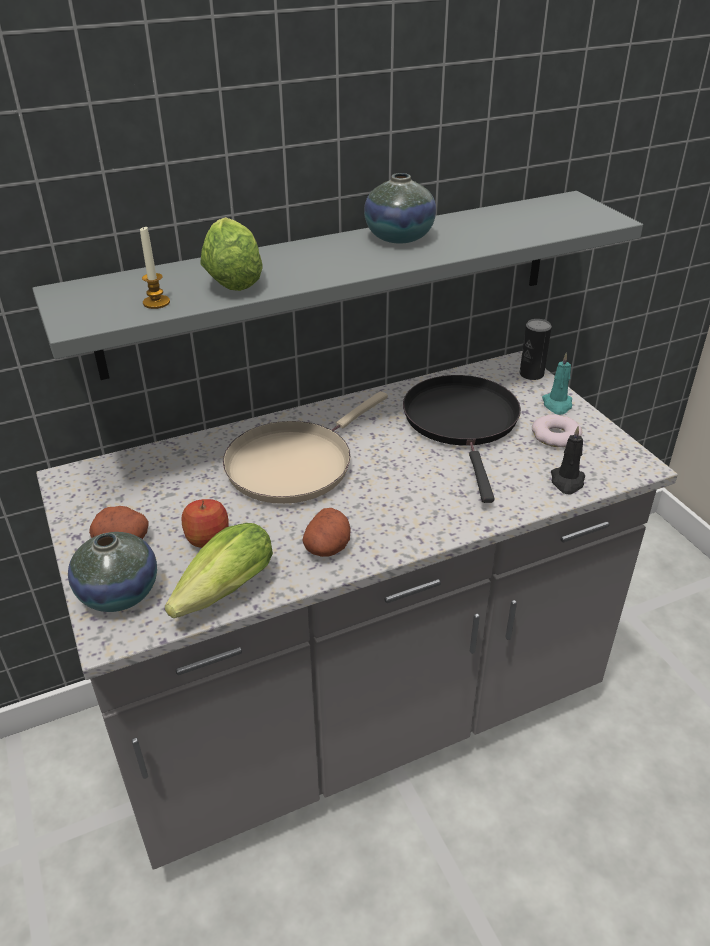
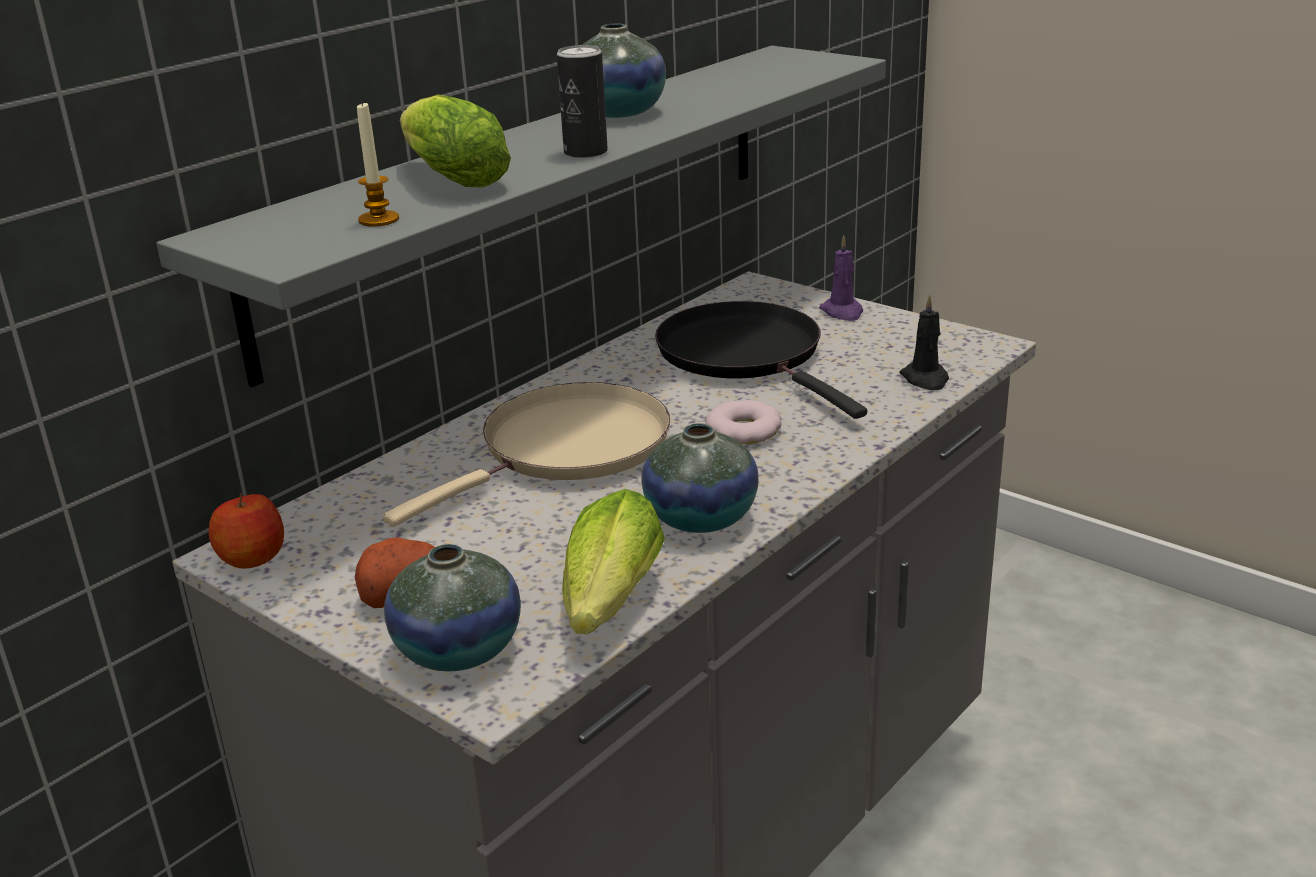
camera: 25 degrees left, 10 degrees down
apple [182,499,229,548] -> apple moved to [209,493,284,569]
beige frying pan [223,391,388,504] -> beige frying pan turned 150 degrees counterclockwise [383,382,670,527]
potato [303,508,351,557] -> vase [641,423,759,533]
can [520,319,552,380] -> can moved to [557,45,608,158]
donut [532,414,582,447] -> donut moved to [706,400,782,444]
turquoise candle [542,353,572,415] -> purple candle [819,235,863,321]

